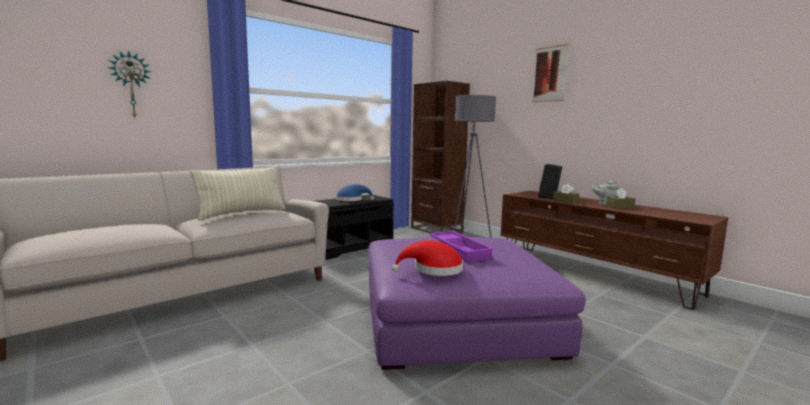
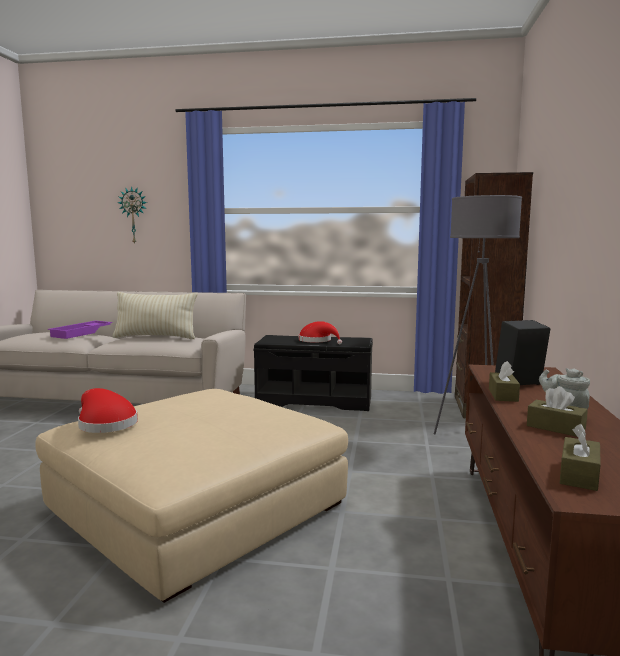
camera: 50 degrees right, 0 degrees up
blue hat [336,184,374,201] -> red hat [299,321,342,344]
purple ottoman [368,237,585,370] -> beige ottoman [35,389,348,603]
purple tray [429,231,494,262] -> purple tray moved to [48,321,112,339]
picture [532,44,569,102] -> none
none -> brown tissue box [560,424,601,491]

